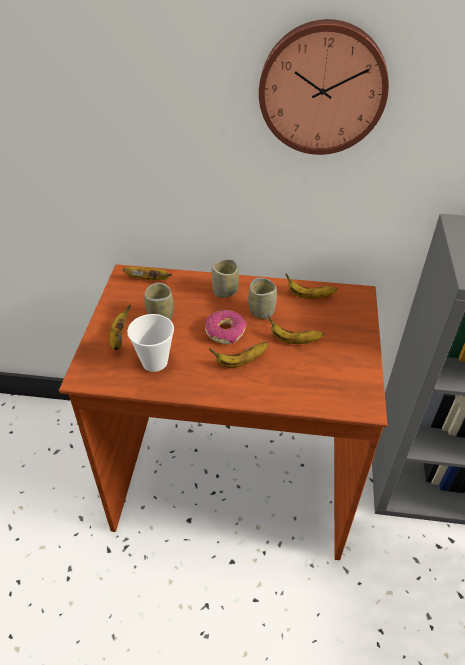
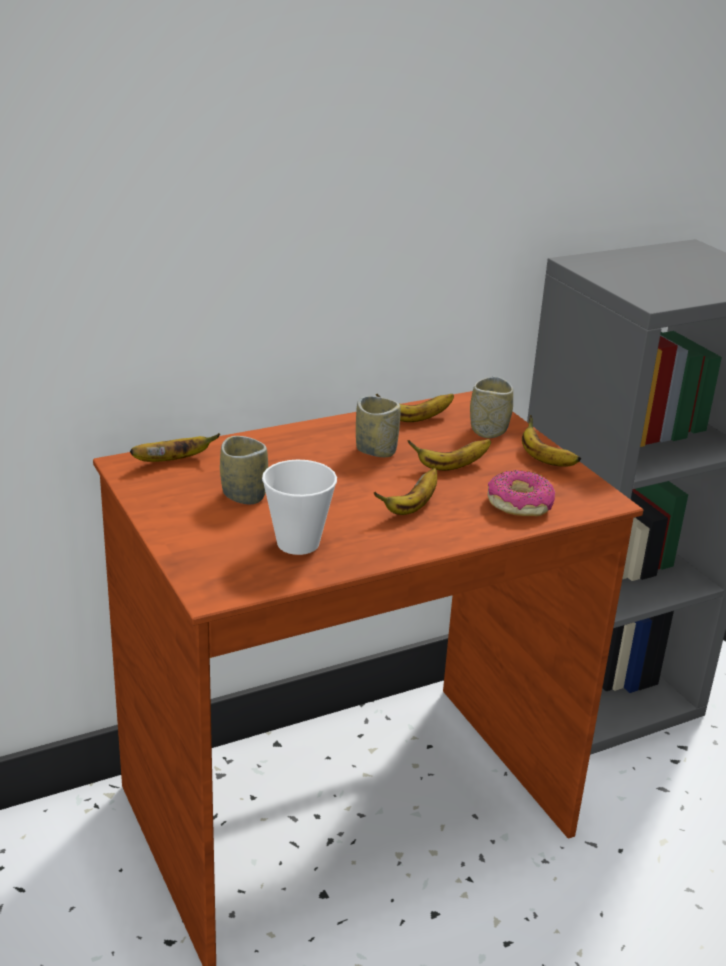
camera: 35 degrees left, 15 degrees down
banana [109,305,131,350] -> banana moved to [522,415,581,467]
donut [205,310,247,344] -> donut moved to [487,470,555,517]
cup [212,259,239,298] -> cup moved to [470,377,513,438]
wall clock [259,19,389,155] -> none

